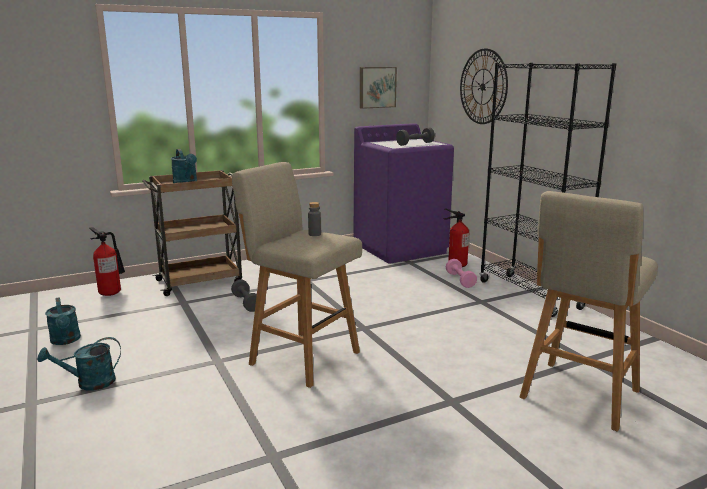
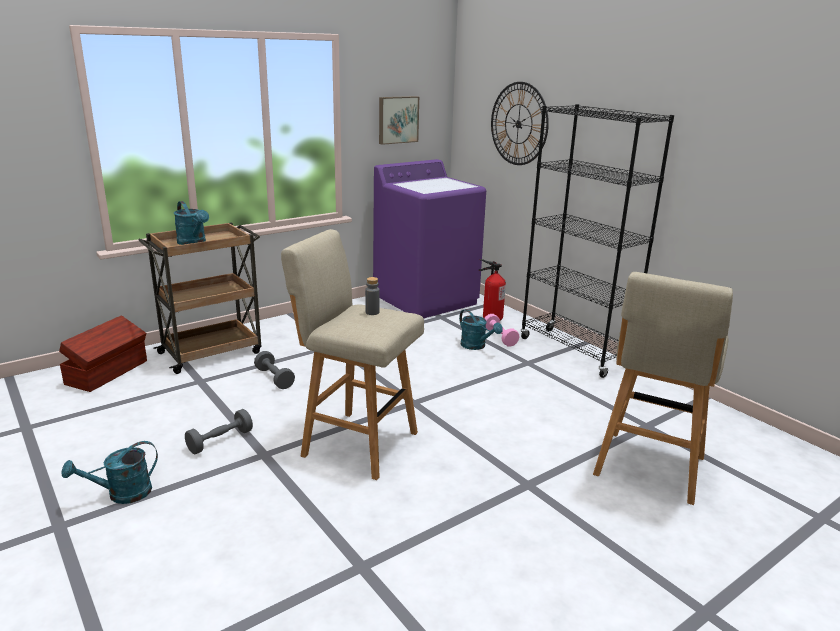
camera: 10 degrees left, 5 degrees up
turquoise watering can [45,297,81,345] -> turquoise watering can moved to [459,309,503,350]
fire extinguisher [89,227,125,296] -> brown storage box [59,315,147,392]
grey dumbbell [396,127,435,146] -> grey dumbbell moved to [185,409,253,454]

